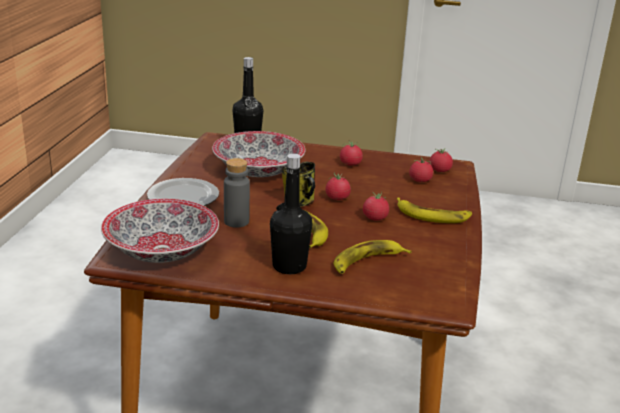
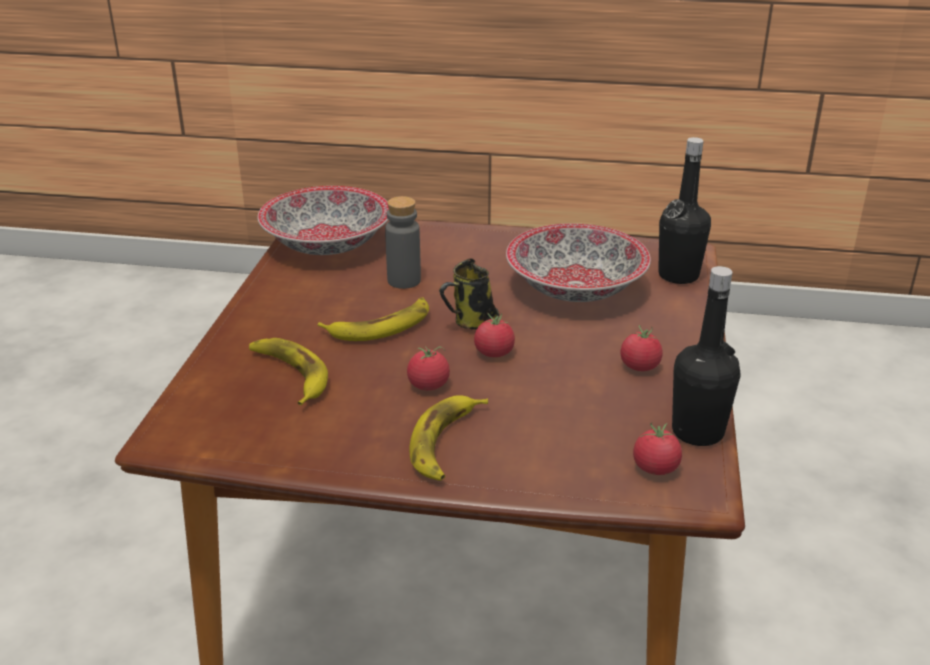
camera: 90 degrees right, 5 degrees up
plate [147,178,219,206] -> none
black bottle [270,153,312,274] -> black bottle moved to [672,266,740,446]
tomato [409,157,433,182] -> none

